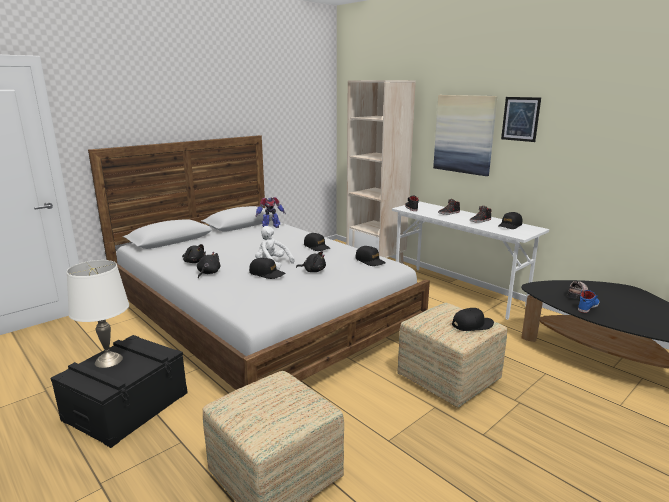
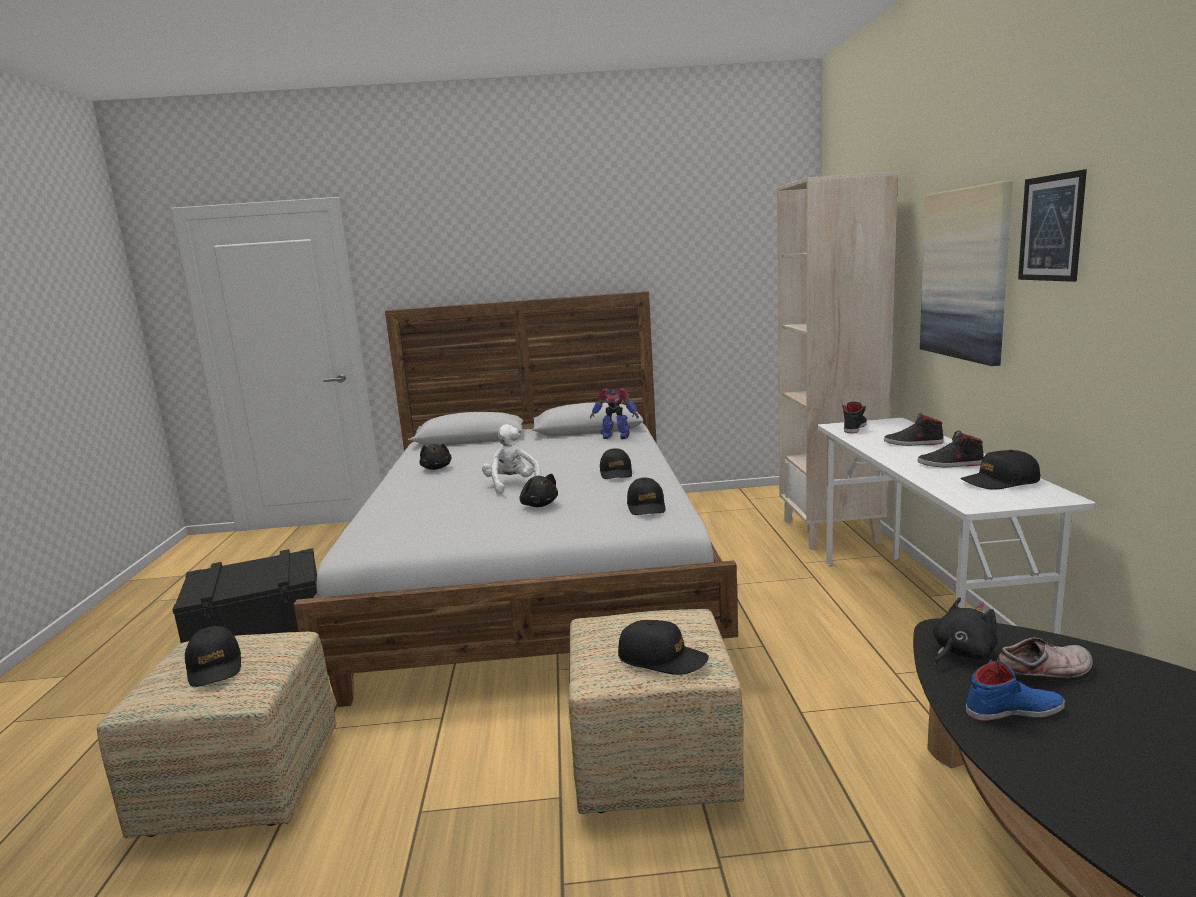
camera: 40 degrees right, 5 degrees down
white table lamp [67,260,129,368] -> none
black plush toy [197,252,221,278] -> black plush toy moved to [933,597,998,665]
black cap [249,258,285,279] -> black cap moved to [185,626,241,687]

